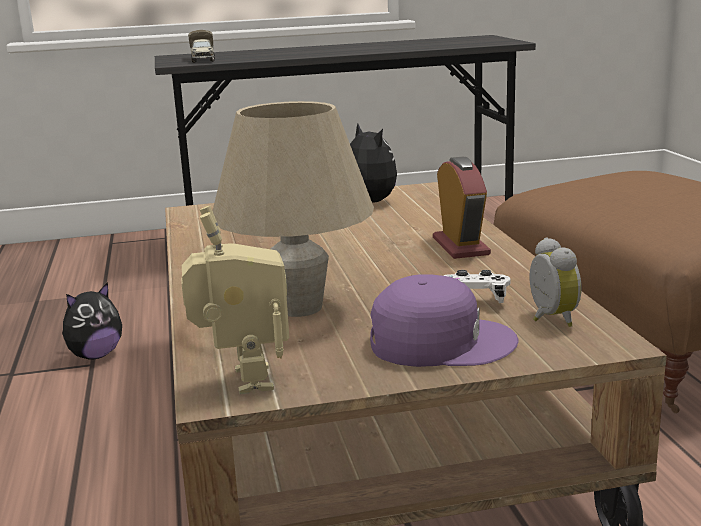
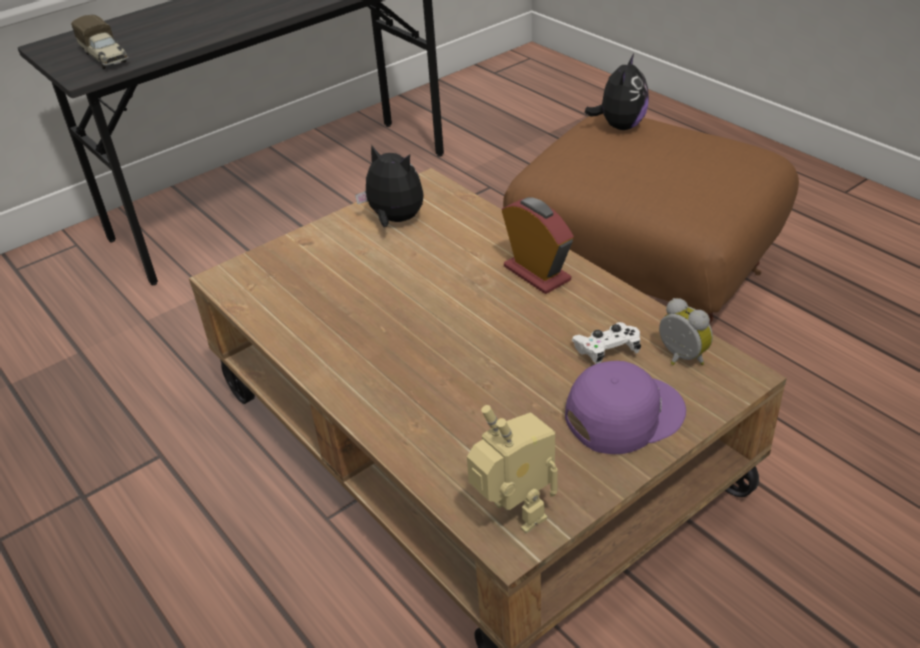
camera: 25 degrees left, 20 degrees up
plush toy [62,282,122,360] -> plush toy moved to [585,54,649,130]
beige table lamp [213,101,374,317] -> none

